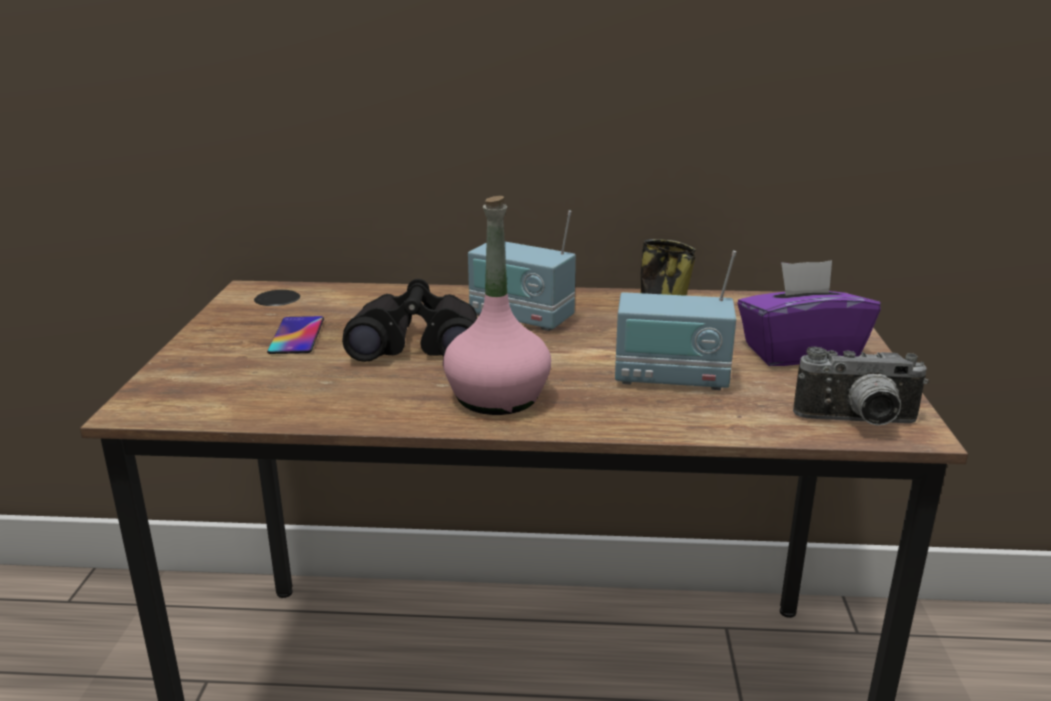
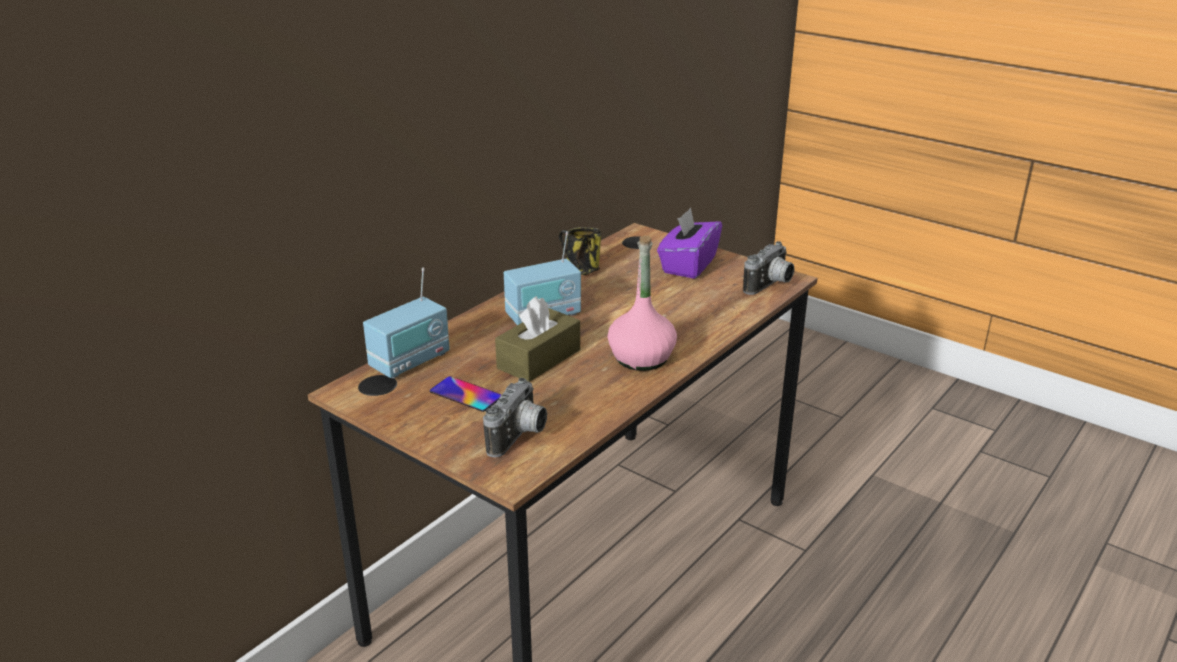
camera: 55 degrees left, 5 degrees up
black binoculars [342,279,477,362] -> brown tissue box [495,296,580,382]
radio [615,251,736,390] -> radio moved to [363,268,450,378]
none -> camera [483,378,547,457]

